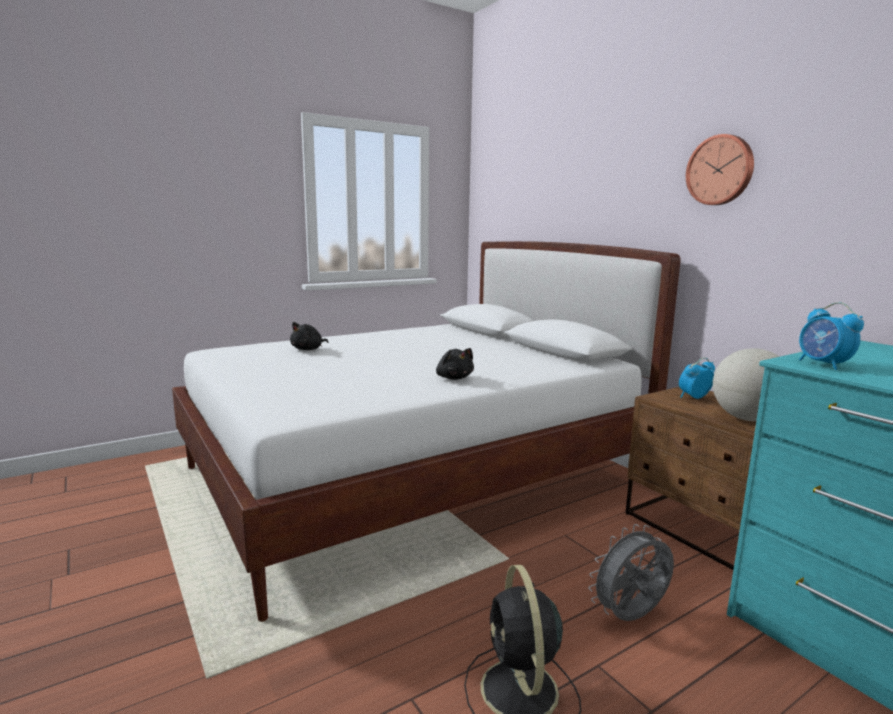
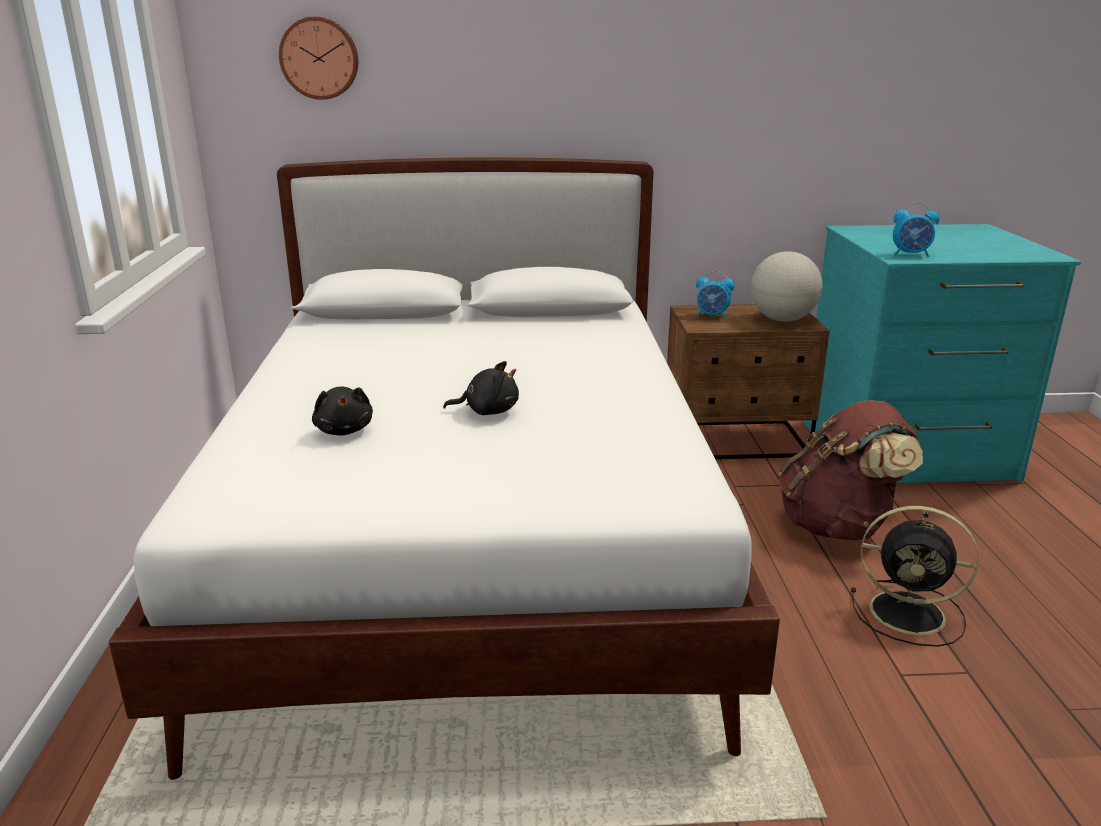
camera: 60 degrees left, 10 degrees up
black plush toy [436,348,474,380] -> black plush toy moved to [443,361,519,415]
grey fan [588,524,674,621] -> brown backpack [779,400,923,541]
alarm clock [679,357,715,399] -> alarm clock turned 75 degrees counterclockwise [696,271,735,319]
wall clock [686,134,754,205] -> wall clock moved to [279,16,358,100]

